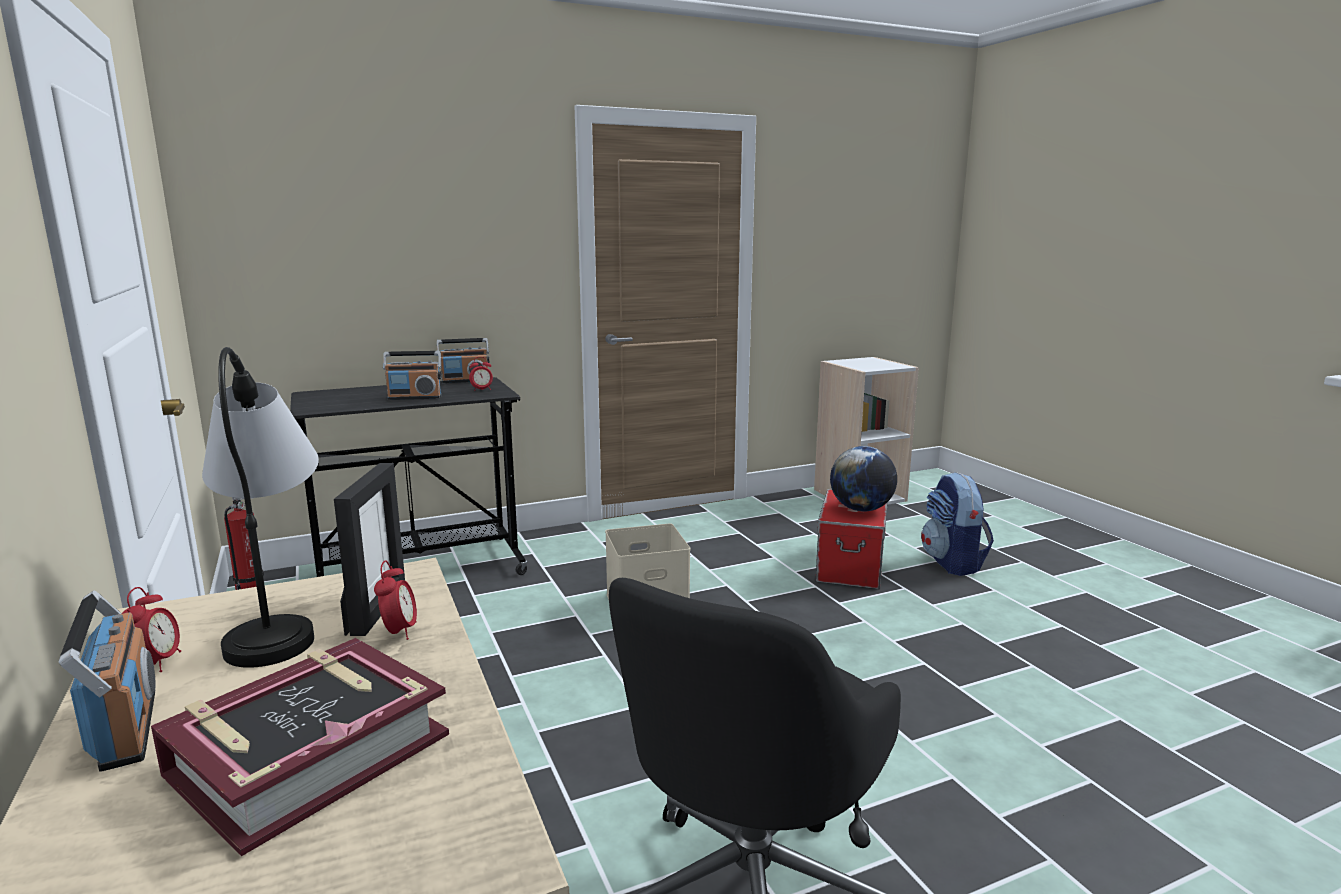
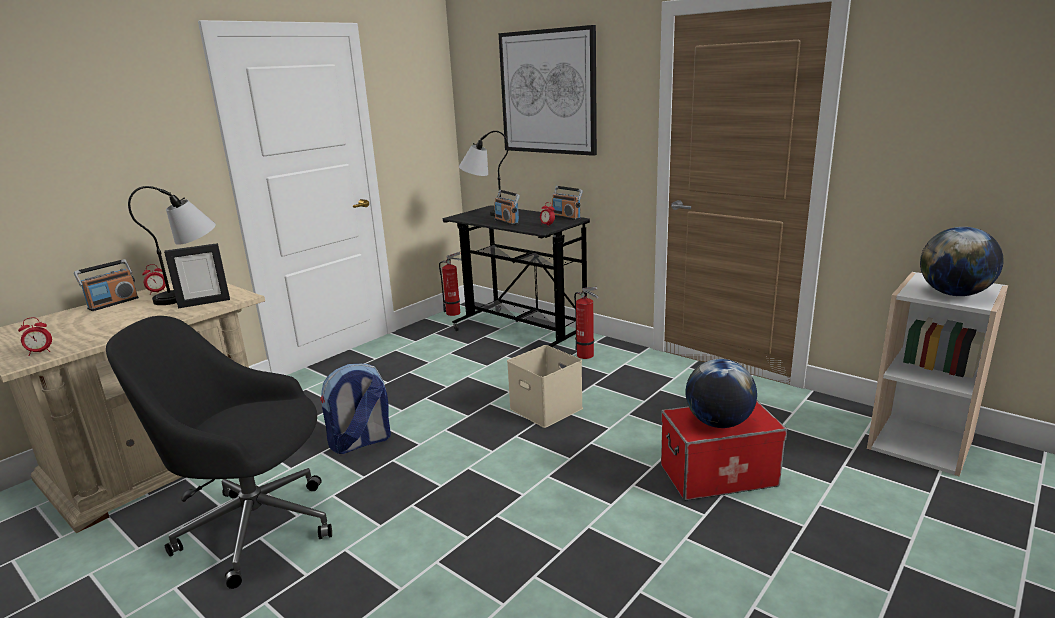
camera: 65 degrees right, 5 degrees up
book [151,638,449,856] -> none
alarm clock [374,561,417,640] -> alarm clock moved to [18,317,52,356]
backpack [921,472,994,576] -> backpack moved to [320,364,391,454]
none -> table lamp [459,131,508,216]
none -> picture [499,25,597,156]
none -> fire extinguisher [574,287,599,359]
none -> globe [920,227,1004,296]

